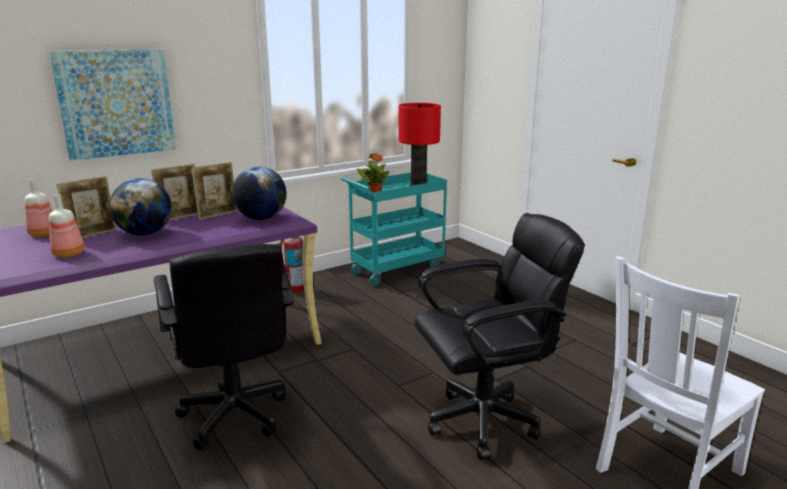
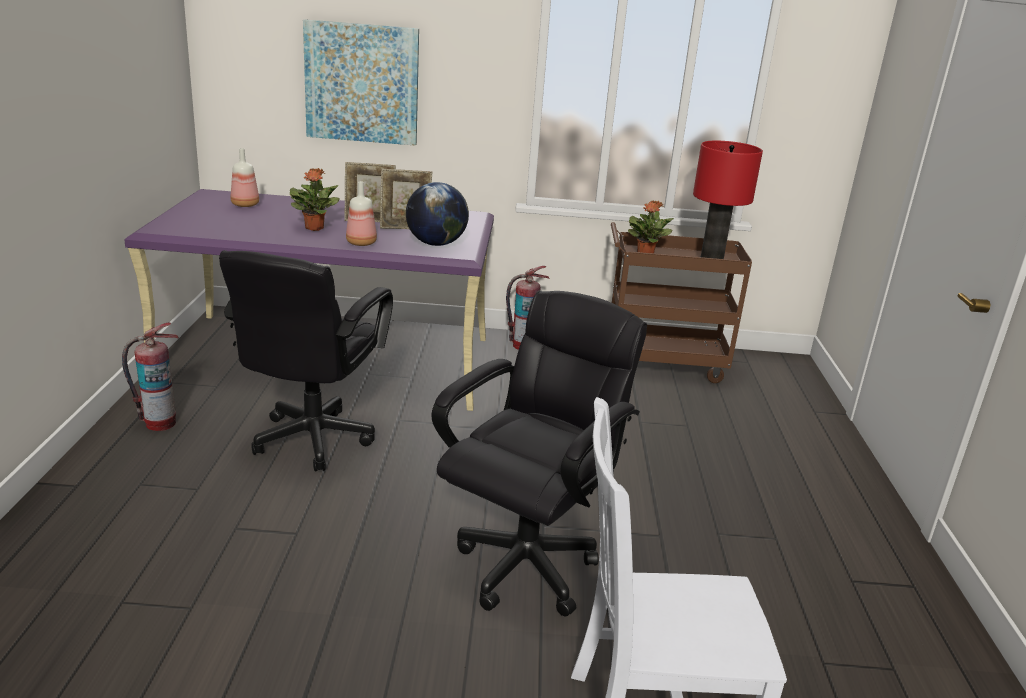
camera: 35 degrees right, 5 degrees up
bottle [49,195,85,258] -> bottle moved to [346,181,377,246]
picture frame [57,176,117,238] -> none
globe [109,178,172,236] -> potted plant [290,168,340,231]
turquoise cart [341,173,447,286] -> brown cart [611,222,752,383]
black office chair [415,213,585,460] -> black office chair turned 75 degrees counterclockwise [432,290,647,616]
none -> fire extinguisher [122,322,179,431]

